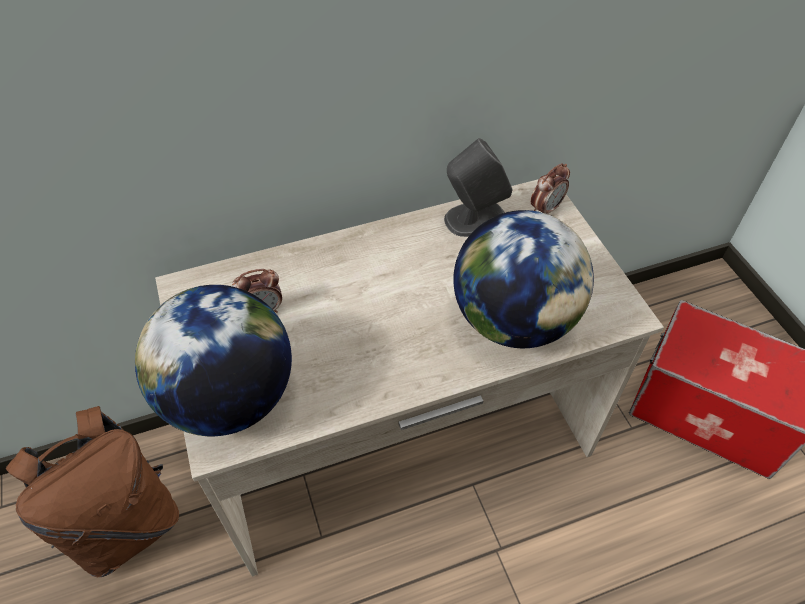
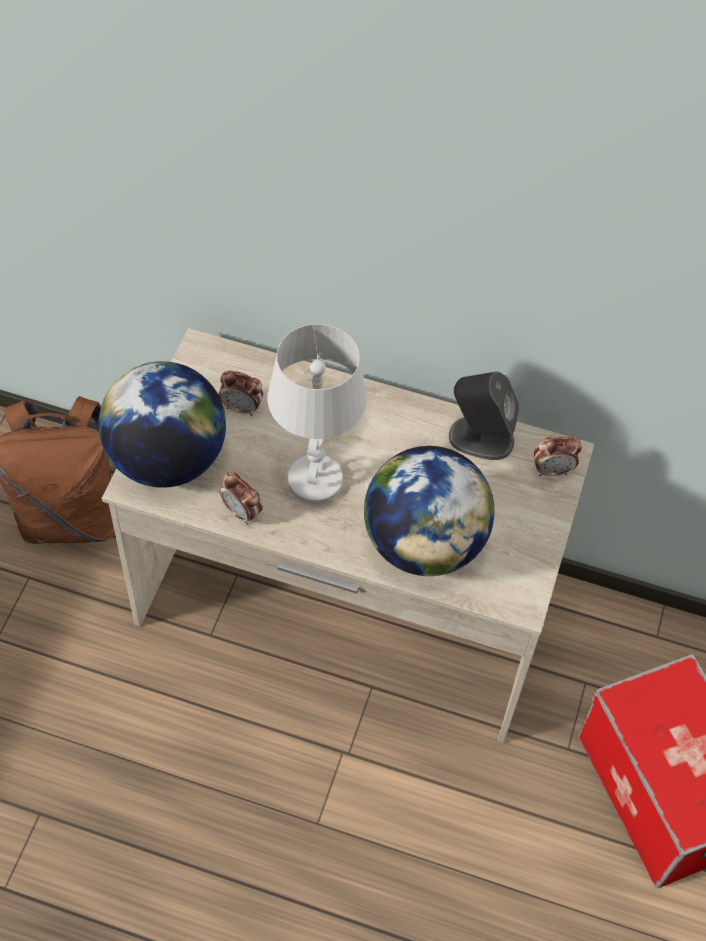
camera: 35 degrees right, 5 degrees up
none -> alarm clock [220,472,263,525]
none -> white table lamp [268,324,367,504]

